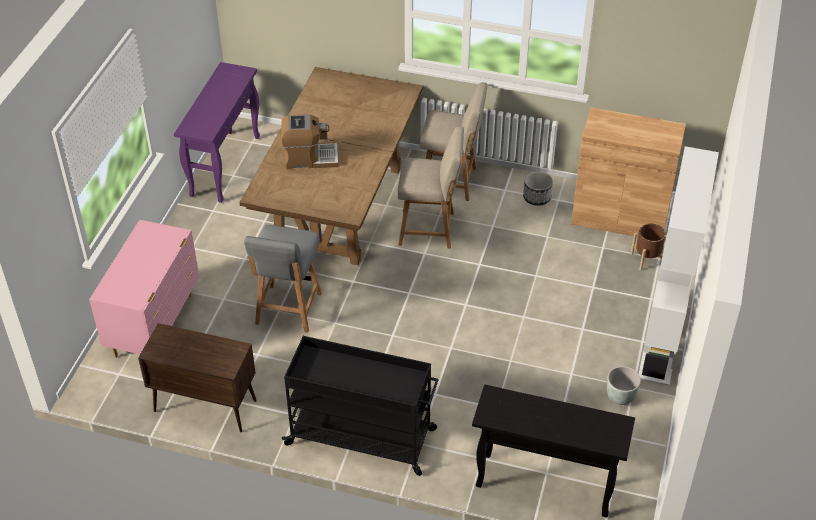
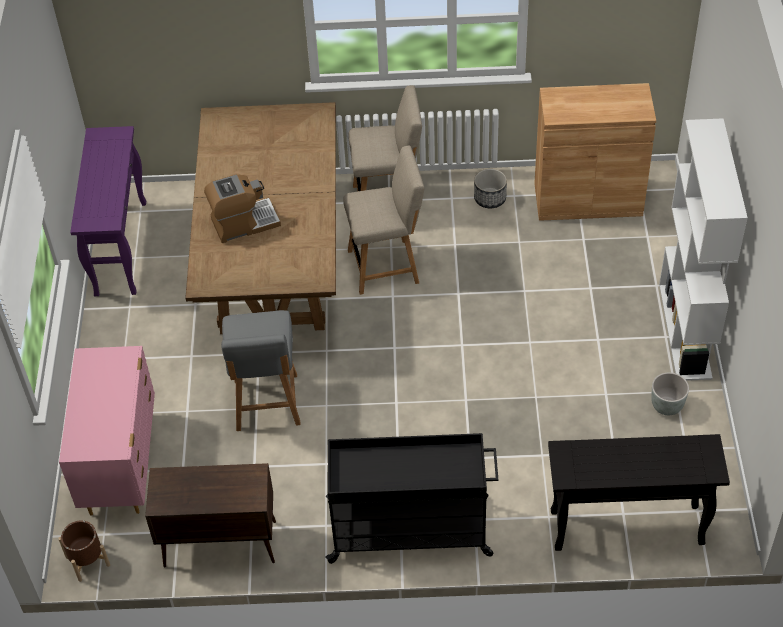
camera: 15 degrees left, 5 degrees up
brown planter [631,224,666,271] -> brown planter moved to [58,521,110,582]

